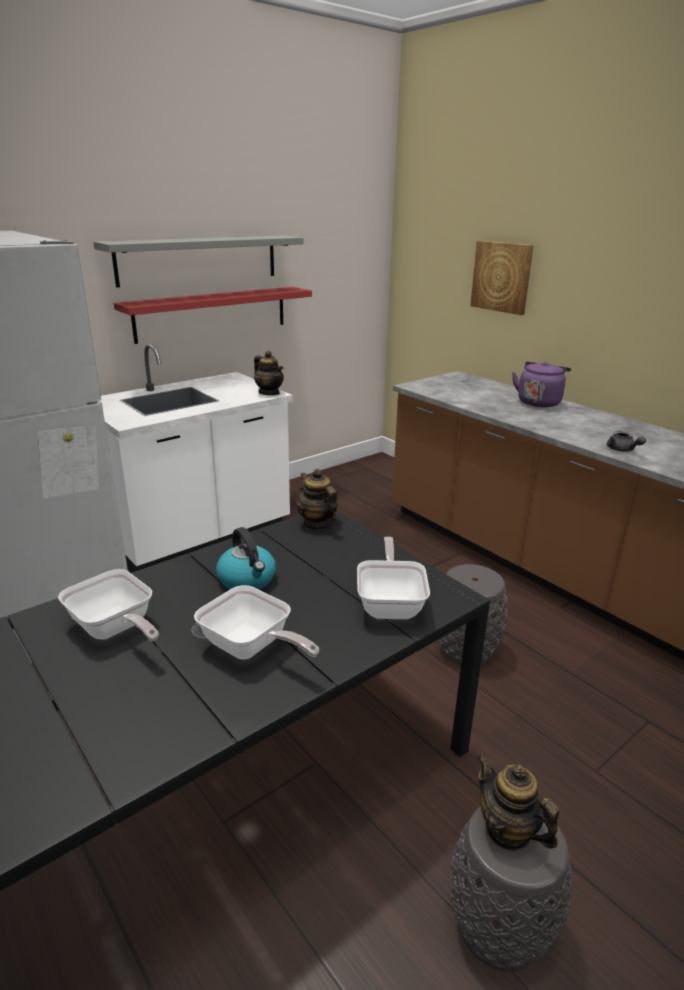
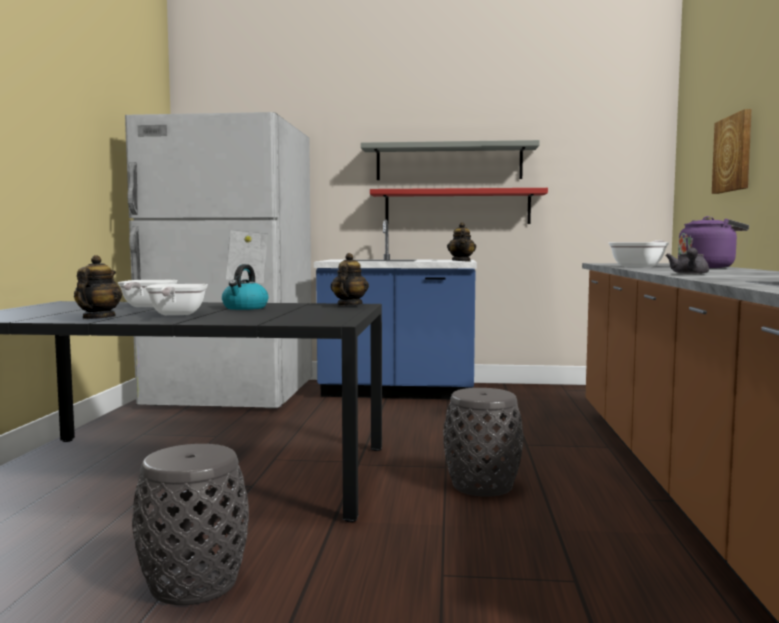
camera: 45 degrees right, 20 degrees down
white counter [99,344,293,573] -> blue counter [314,219,477,399]
frying pan [357,537,430,619] -> frying pan moved to [609,240,669,268]
teapot [476,753,560,851] -> teapot moved to [74,255,122,319]

